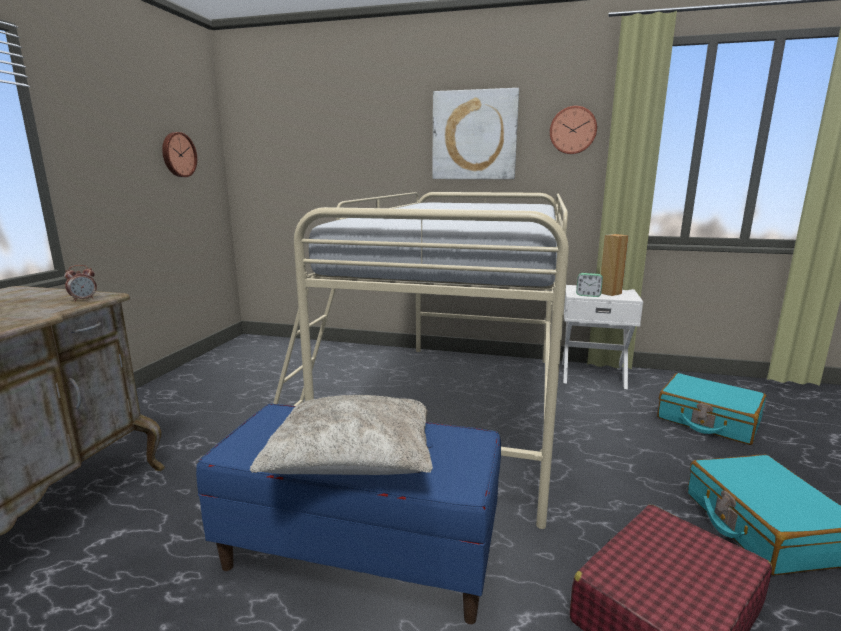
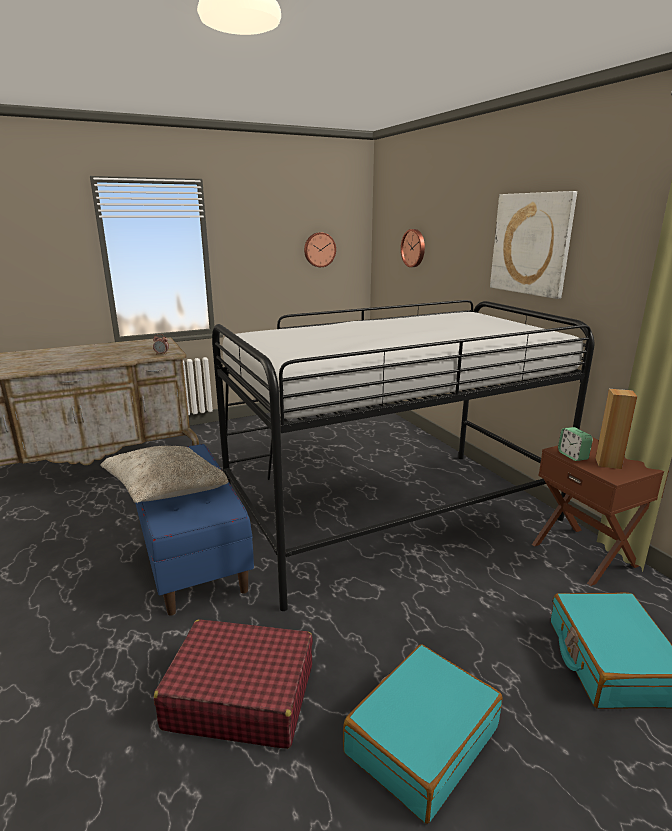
camera: 50 degrees right, 5 degrees up
beige bed [273,192,569,529] -> black bed [212,300,594,611]
wall clock [550,106,597,154] -> wall clock moved to [401,229,425,267]
white nightstand [562,285,643,389] -> brown nightstand [532,437,669,586]

